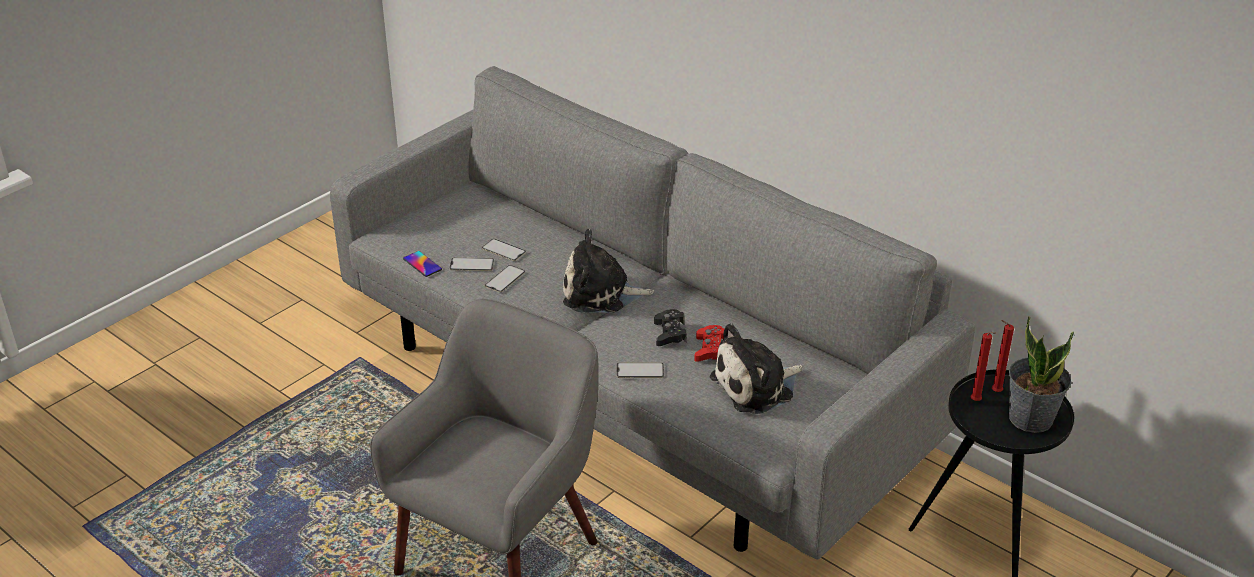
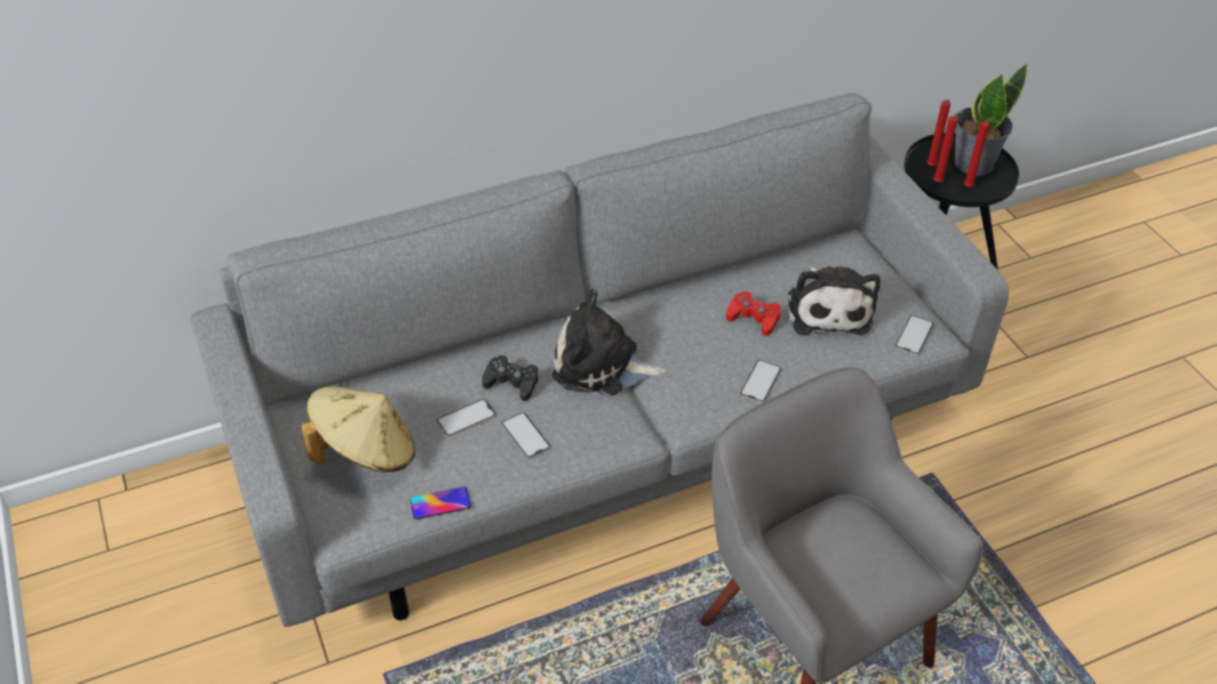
camera: 65 degrees left, 10 degrees up
phone [450,257,494,271] -> phone moved to [895,315,934,355]
plush toy [563,229,655,313] -> plush toy turned 75 degrees clockwise [552,289,665,396]
black game controller [654,309,687,346] -> black game controller moved to [482,355,538,401]
none -> beige hat [301,386,415,472]
none -> red candle [964,117,996,187]

